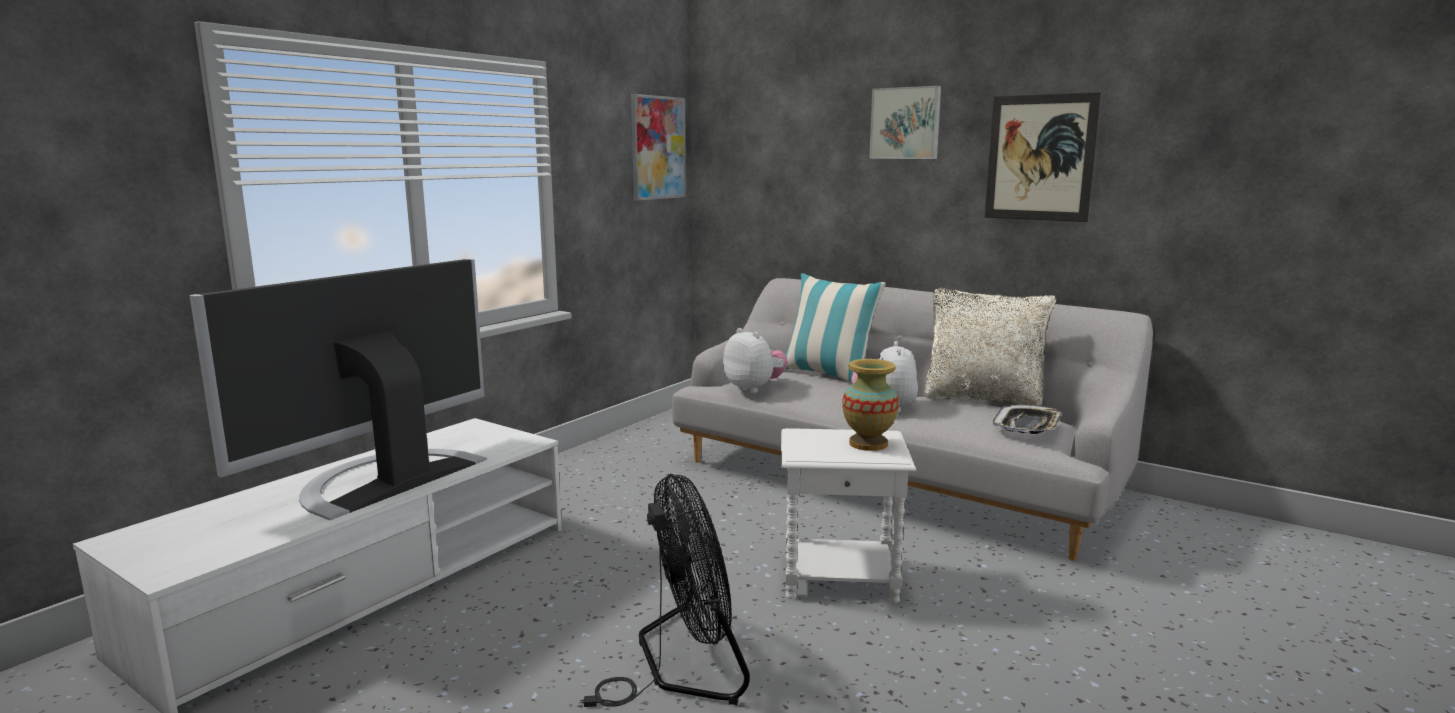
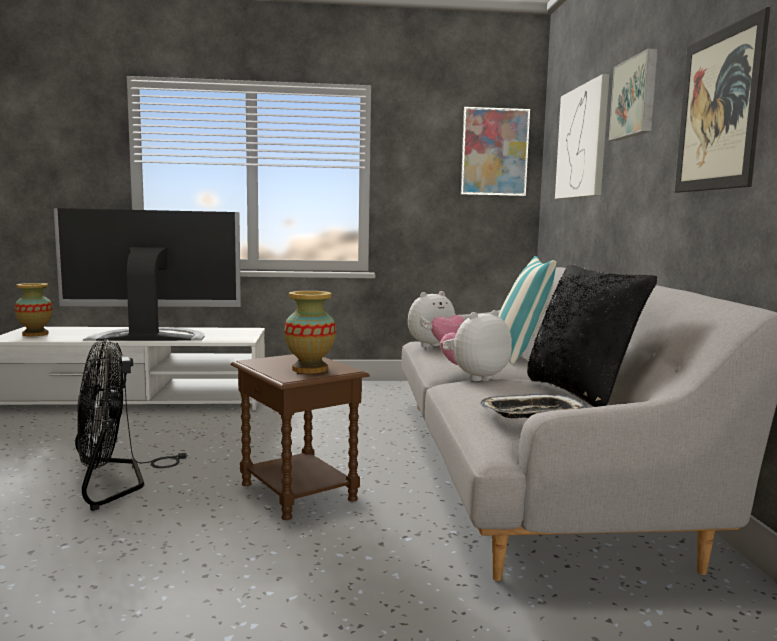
camera: 50 degrees right, 5 degrees down
black fan [581,474,750,707] -> black fan turned 120 degrees clockwise [75,339,189,511]
plush toy [723,328,788,393] -> plush toy turned 45 degrees clockwise [408,291,464,348]
white side table [781,428,917,603] -> brown side table [231,354,370,520]
beige pillow [924,287,1056,406] -> black pillow [527,264,657,407]
none -> vase [15,283,53,336]
none -> picture [555,74,609,199]

